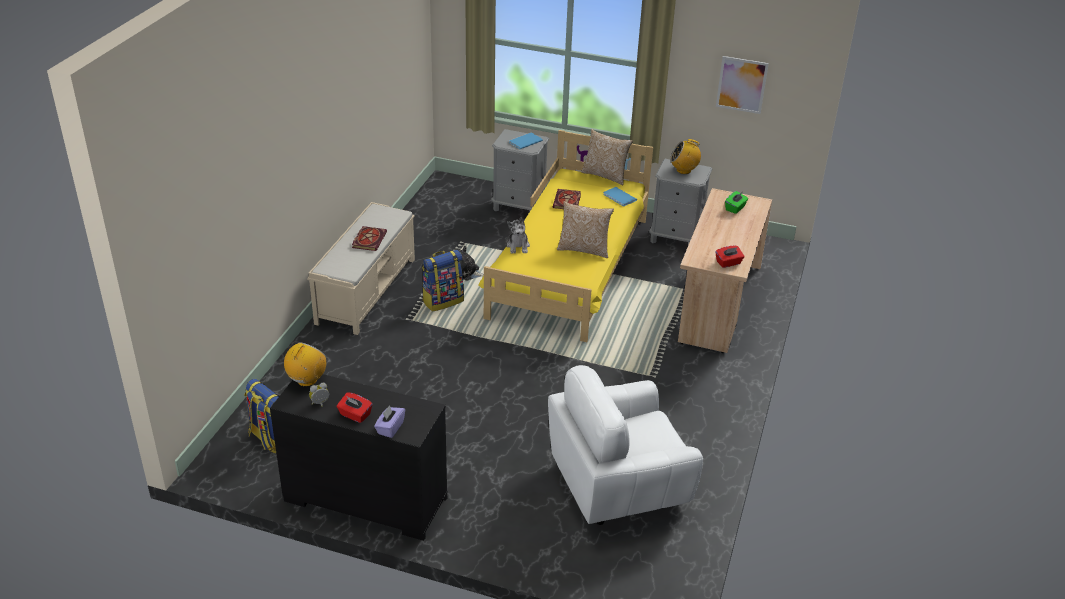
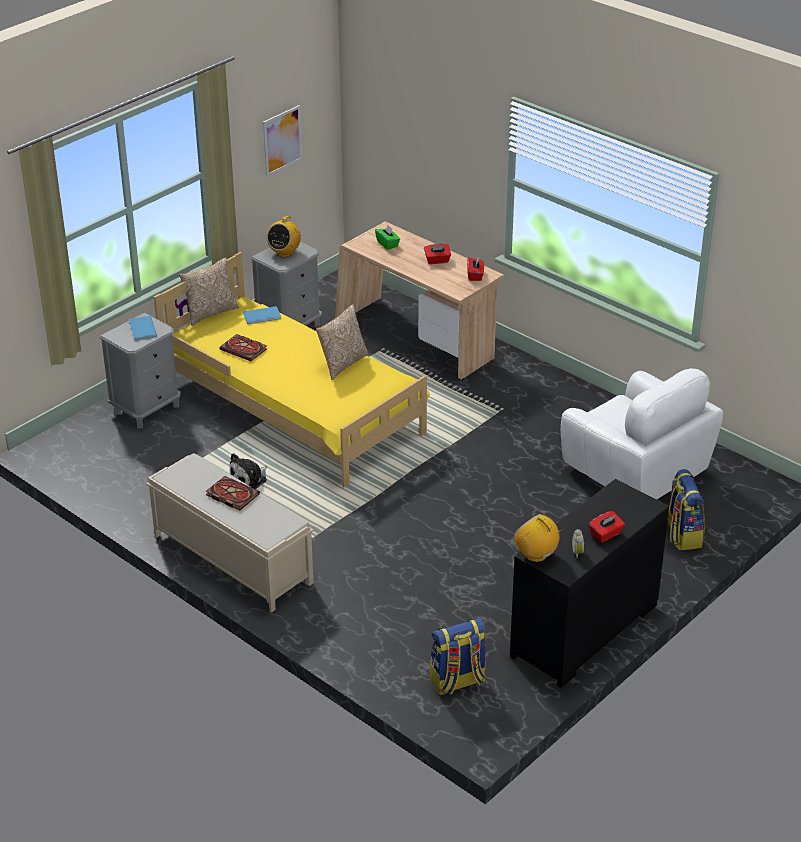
camera: 65 degrees left, 0 degrees up
purple tissue box [374,405,405,438] -> none
backpack [422,250,464,312] -> backpack moved to [668,469,705,550]
plush toy [507,217,530,254] -> none
white armchair [548,365,703,525] -> white armchair turned 45 degrees counterclockwise [561,368,723,500]
none -> red tissue box [424,244,451,264]

